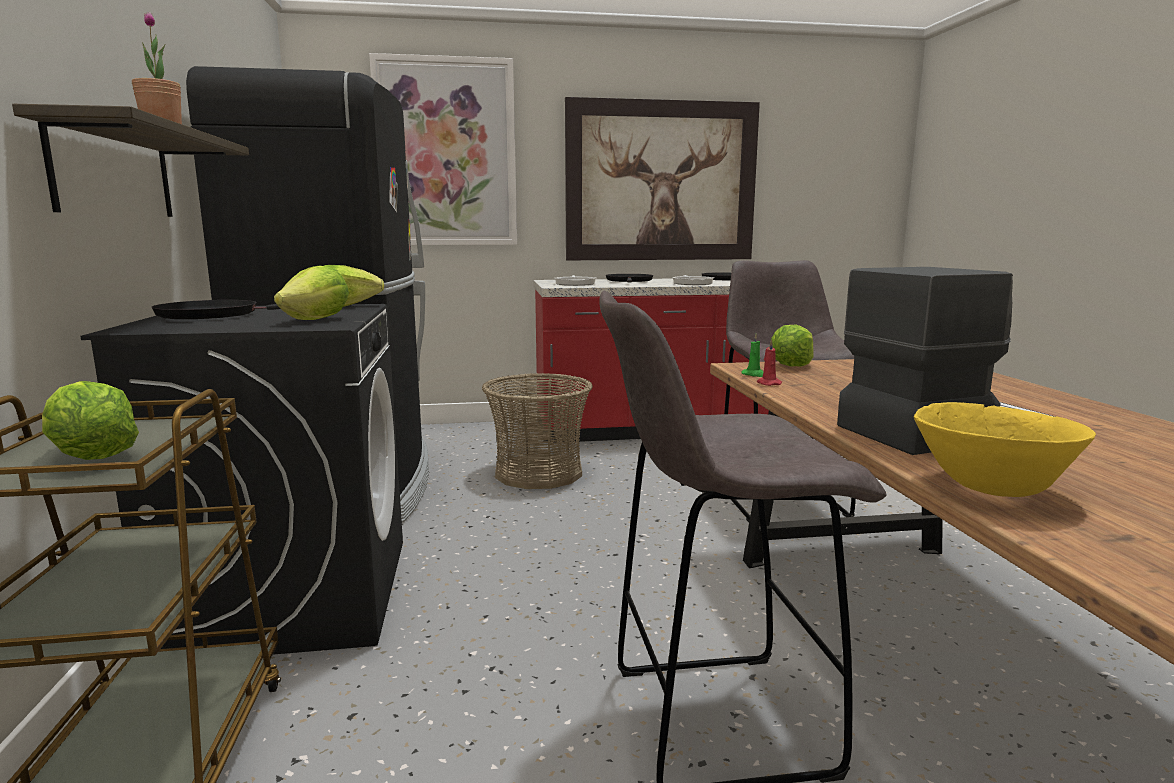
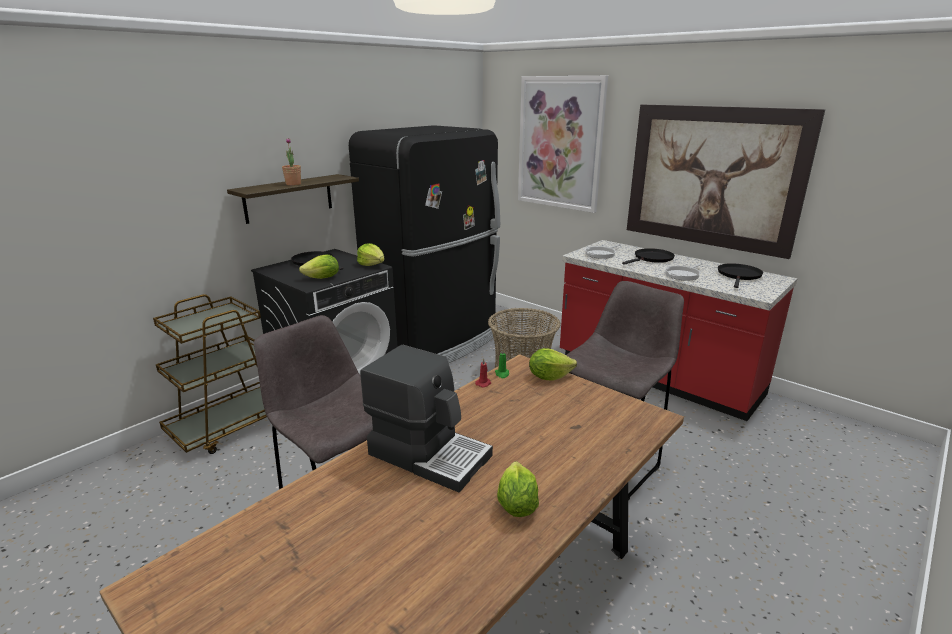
camera: 50 degrees right, 10 degrees up
lettuce [42,381,139,460] -> lettuce moved to [497,461,539,517]
yellow bowl [914,402,1096,497] -> none

